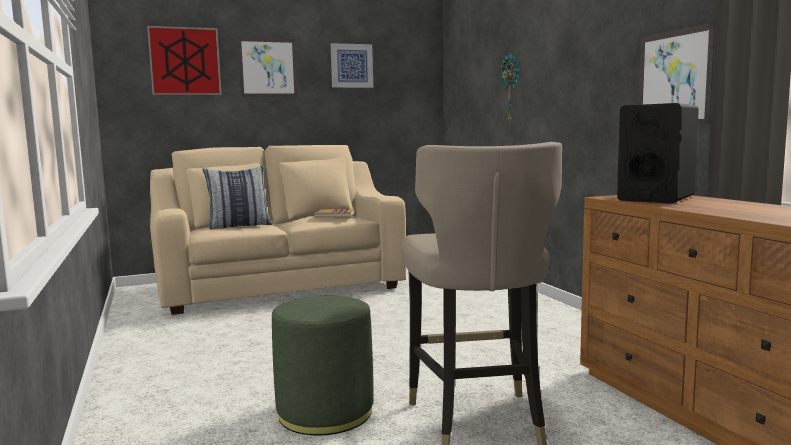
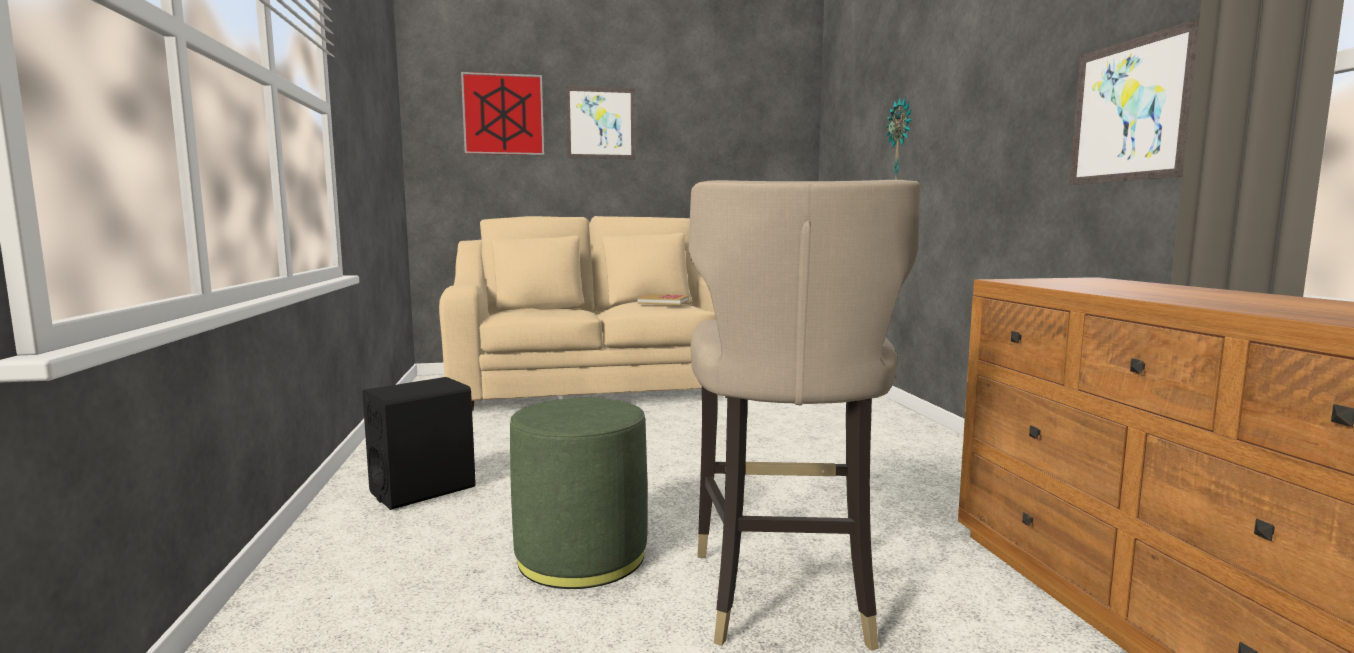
camera: 10 degrees right, 0 degrees up
pillow [202,166,272,229] -> none
picture [331,43,373,88] -> none
black speaker [617,103,699,204] -> black speaker moved to [362,377,476,510]

